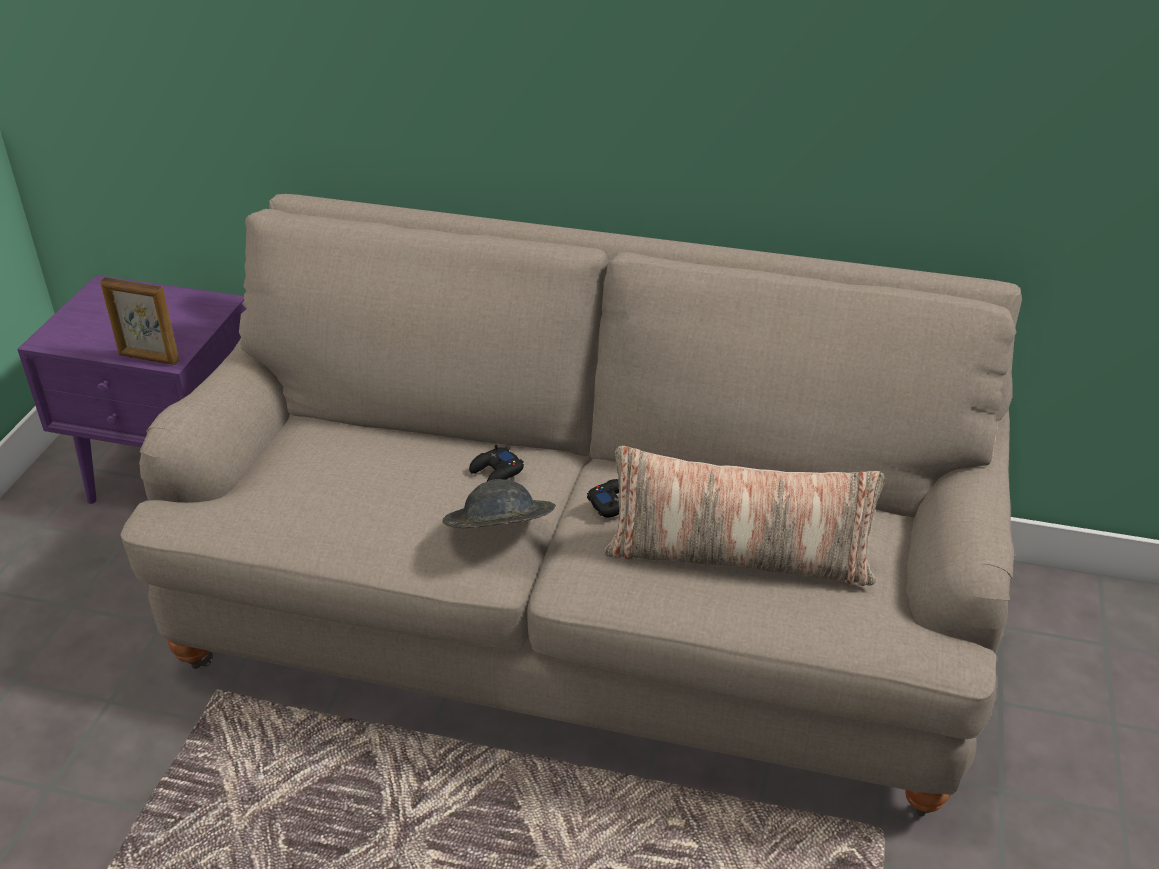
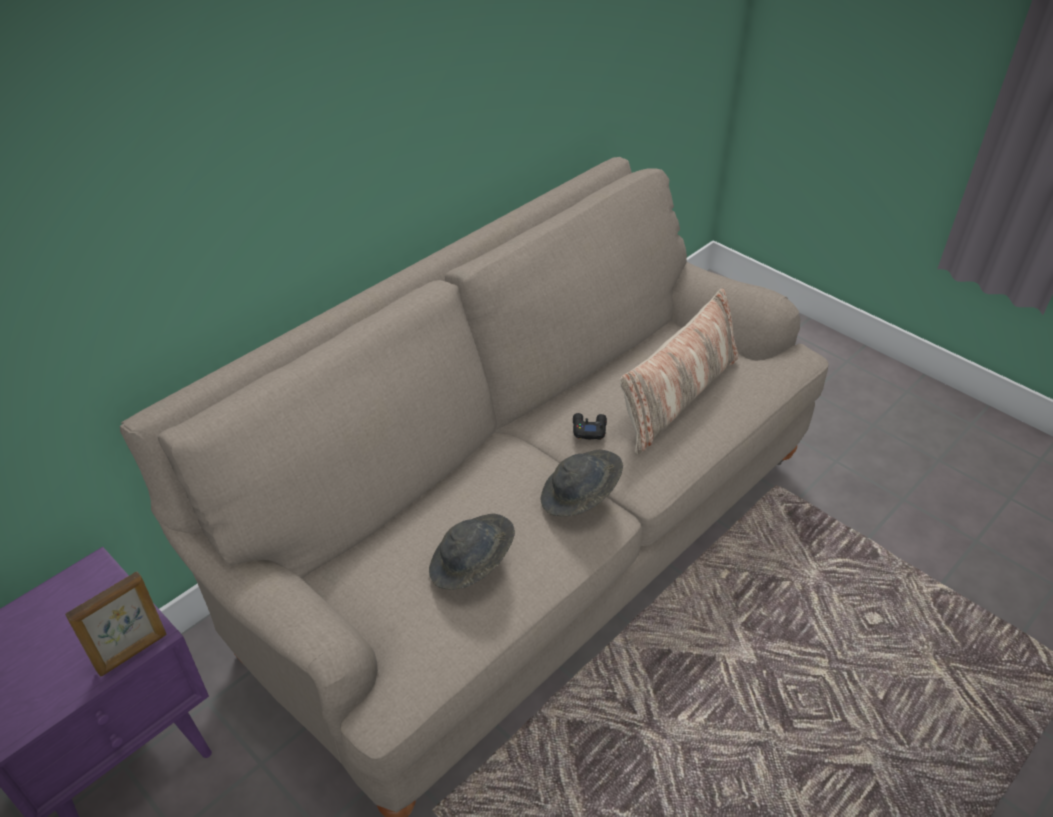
camera: 60 degrees left, 5 degrees up
black game controller [469,445,524,481] -> none
none -> grey hat [429,514,515,590]

